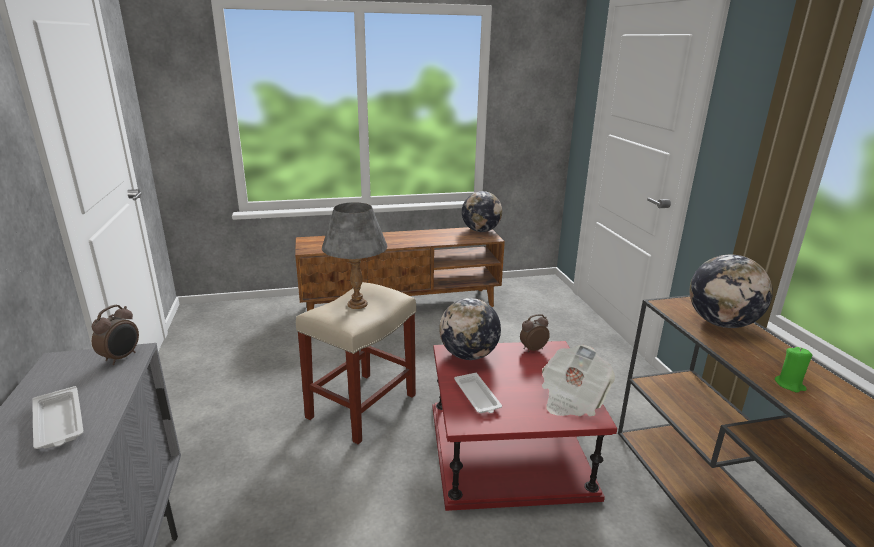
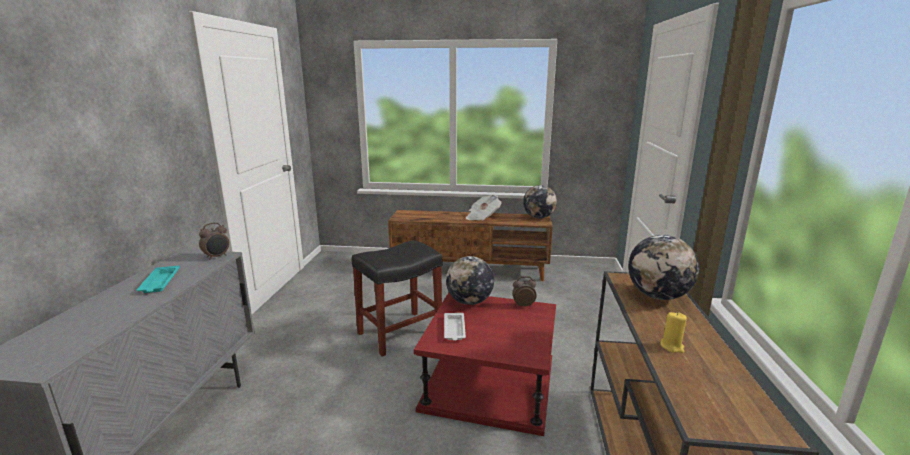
camera: 20 degrees right, 5 degrees down
white tray [32,386,84,449] -> turquoise tray [137,266,180,293]
beige stool [296,282,416,444] -> black stool [352,240,443,357]
grey table lamp [322,202,387,309] -> none
newspaper [542,345,615,417] -> newspaper moved to [466,195,501,221]
green candle [775,347,812,392] -> yellow candle [660,312,687,353]

